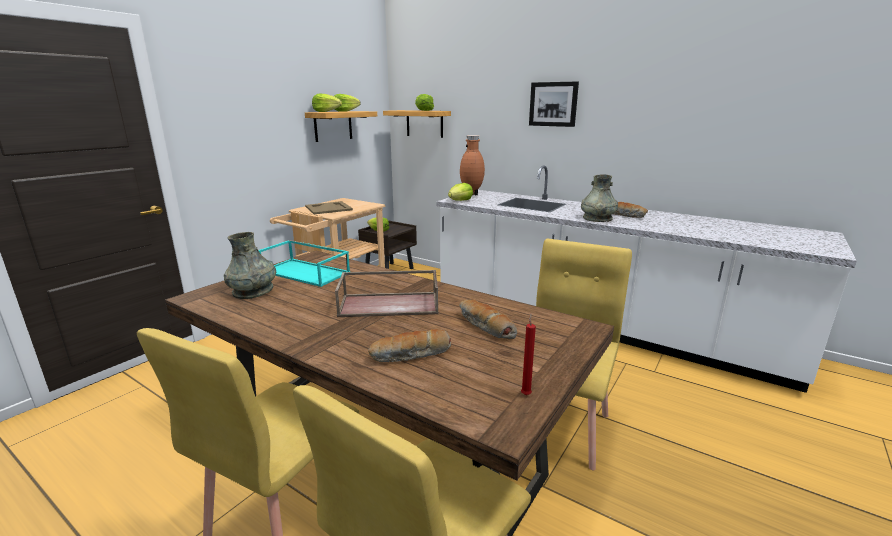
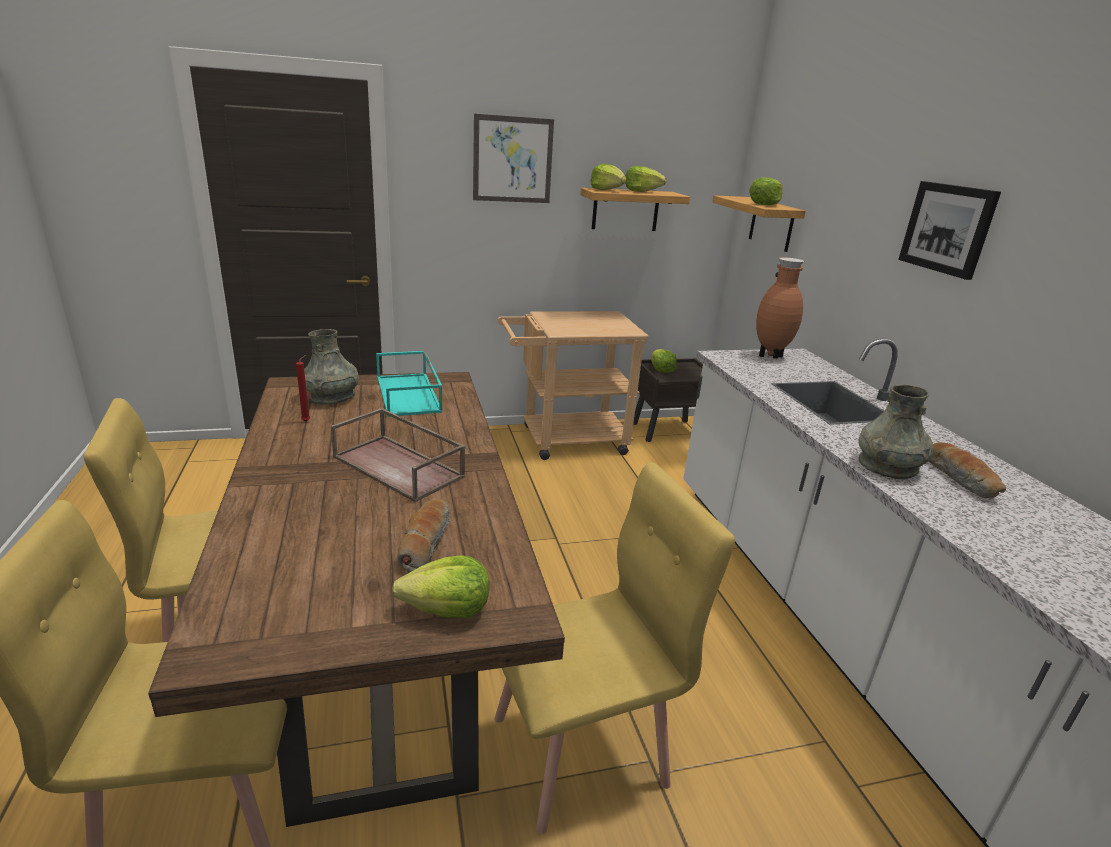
camera: 40 degrees right, 5 degrees up
beige tray [305,201,353,214] -> none
bread [368,329,451,362] -> none
lettuce [448,183,473,201] -> lettuce moved to [392,555,489,618]
red candle [521,314,536,395] -> red candle moved to [296,355,310,421]
none -> picture [473,114,554,203]

